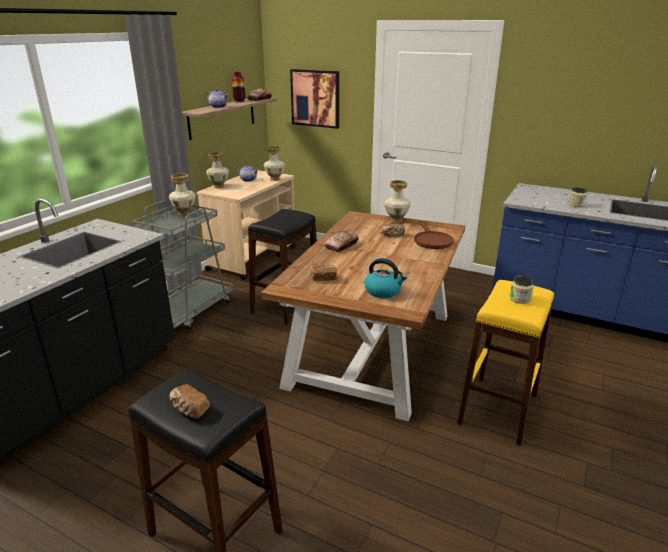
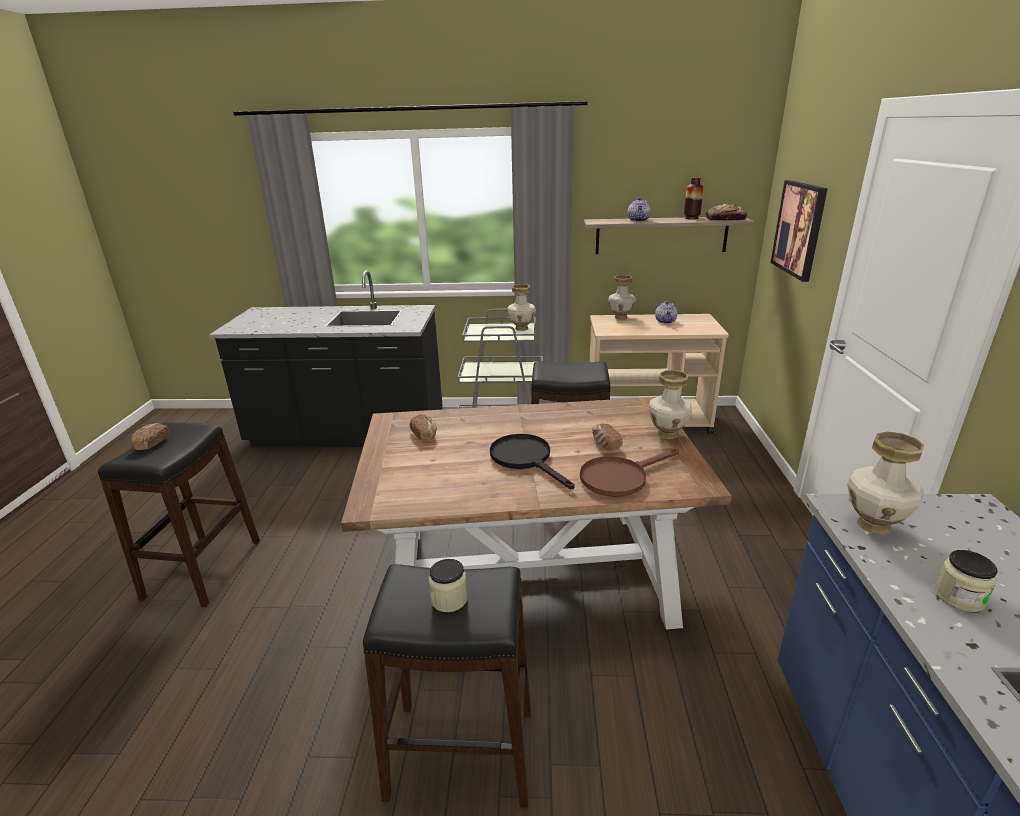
camera: 65 degrees right, 0 degrees up
vase [264,146,285,181] -> vase moved to [847,431,924,534]
bread [325,230,359,252] -> none
kettle [364,258,407,298] -> none
yellow stool [457,280,554,446] -> black stool [363,564,531,808]
none -> black frying pan [490,434,575,489]

